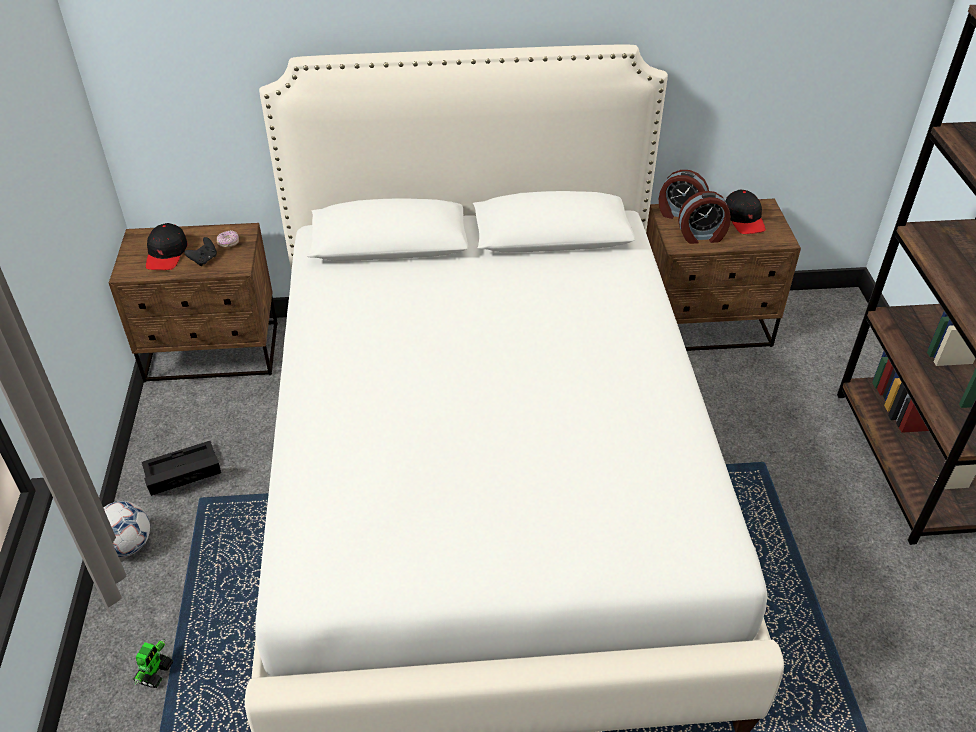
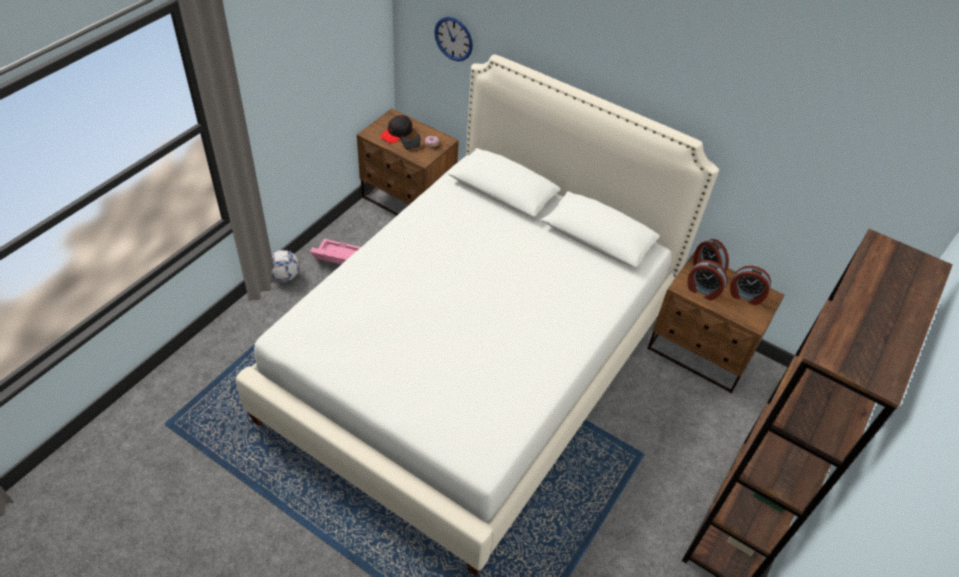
camera: 35 degrees right, 5 degrees up
toy robot [133,639,173,688] -> none
black storage box [142,441,221,496] -> pink storage box [310,239,361,264]
black cap [726,190,766,234] -> alarm clock [730,266,771,305]
none -> wall clock [434,17,473,61]

